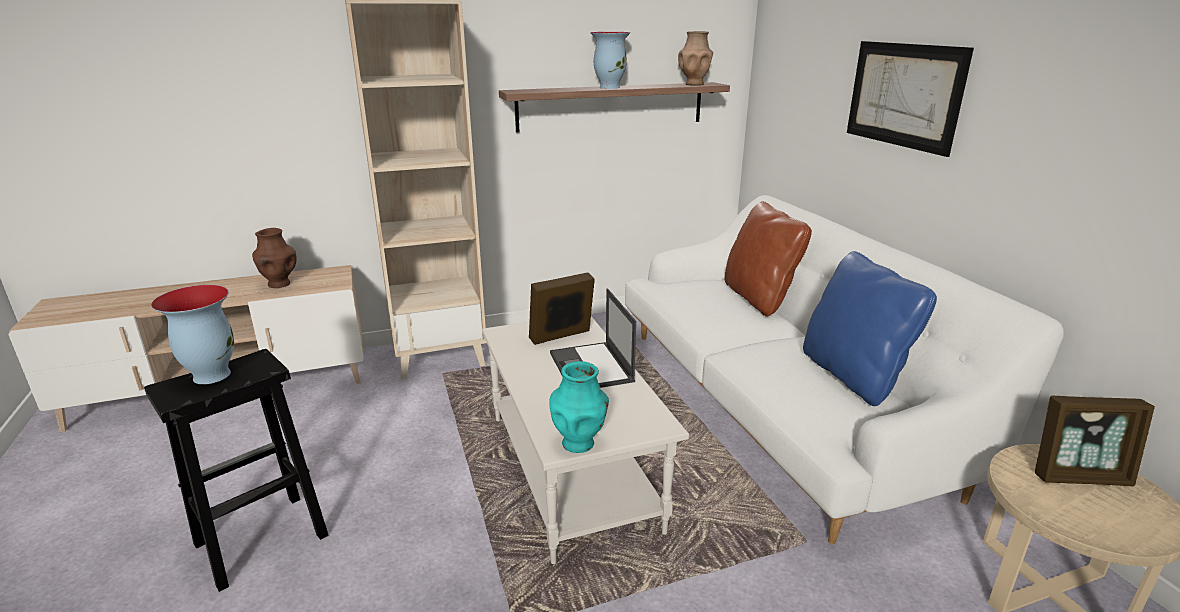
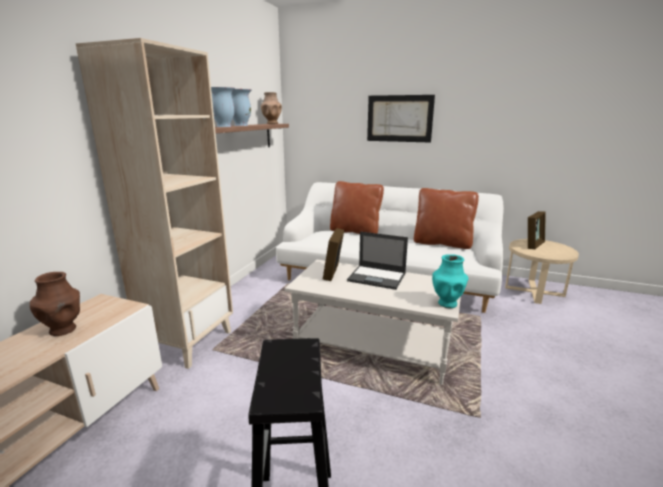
camera: 50 degrees left, 5 degrees down
vase [151,285,234,384] -> vase moved to [211,87,235,127]
blue pillow [803,251,937,406] -> brown pillow [414,188,479,249]

